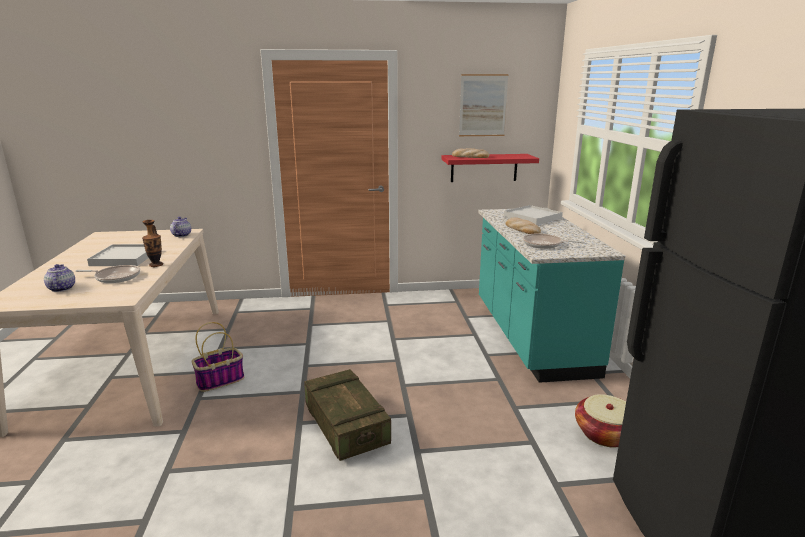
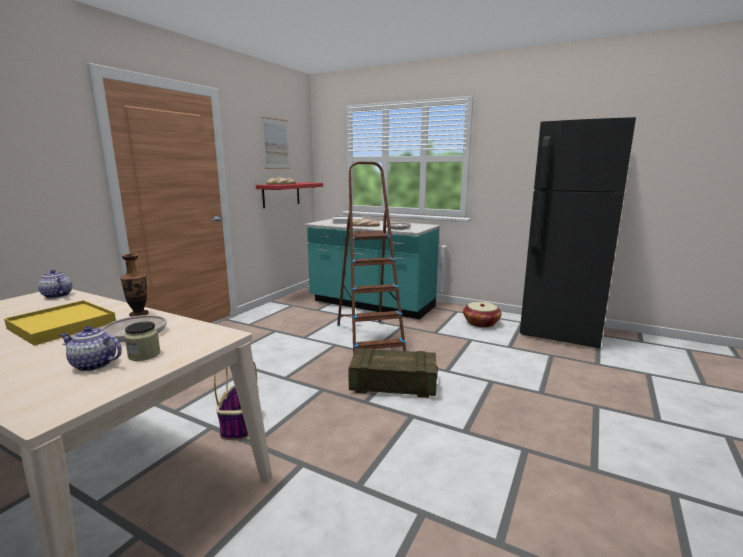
camera: 55 degrees left, 5 degrees down
white tray [87,244,149,266] -> yellow tray [4,300,116,345]
none -> jar [124,321,160,361]
none -> brown step ladder [337,162,406,355]

